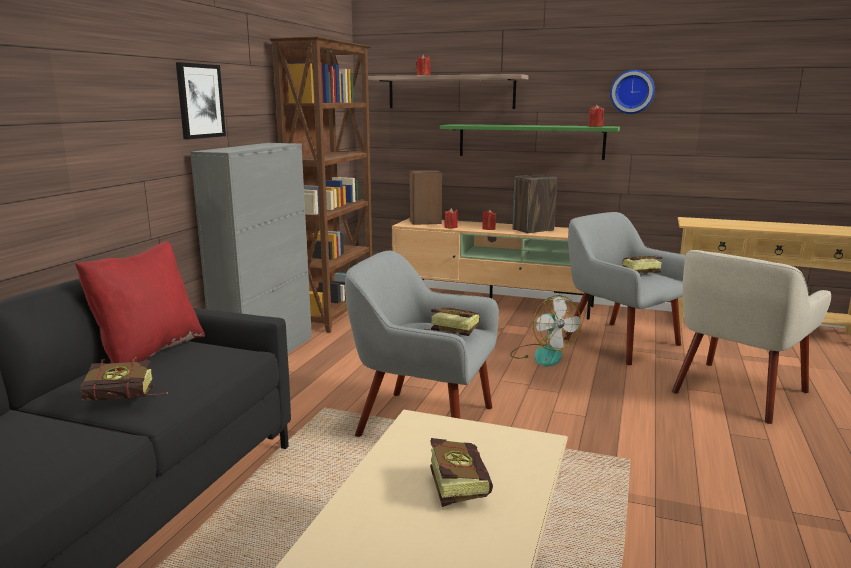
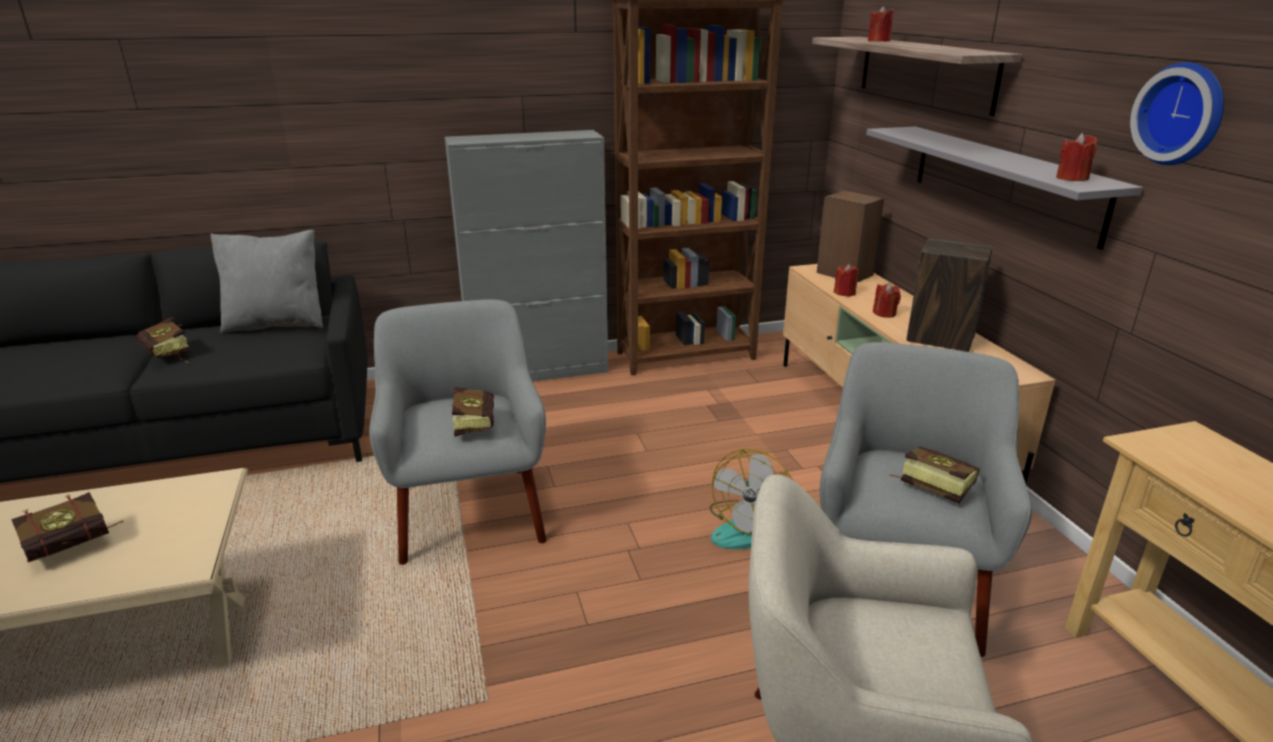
camera: 55 degrees right, 10 degrees up
red pillow [75,241,205,371] -> grey pillow [211,230,323,333]
picture [176,62,226,139] -> none
green shelf [440,124,620,160] -> grey shelf [866,127,1143,250]

